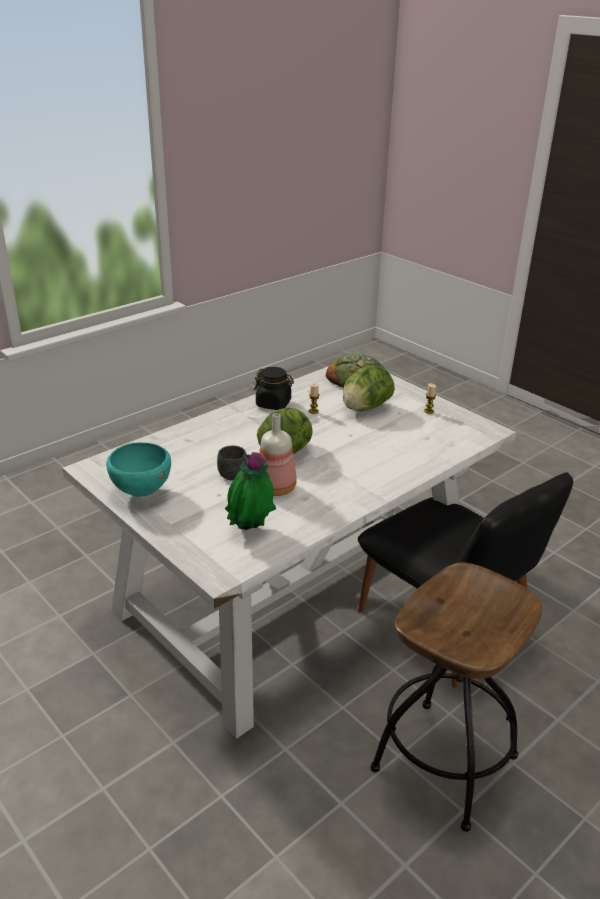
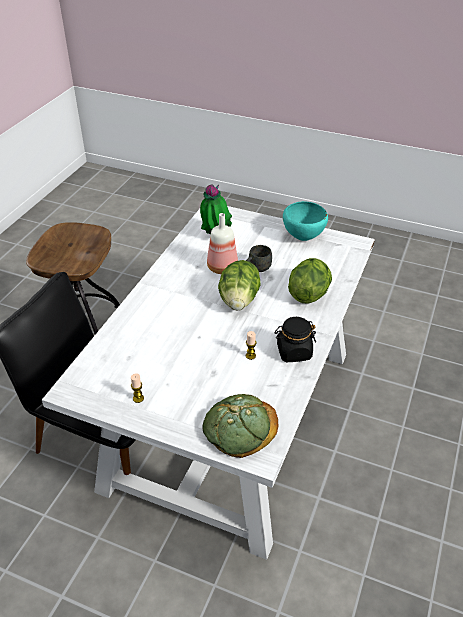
camera: 155 degrees right, 10 degrees up
lettuce [343,365,395,411] -> lettuce moved to [288,258,332,303]

